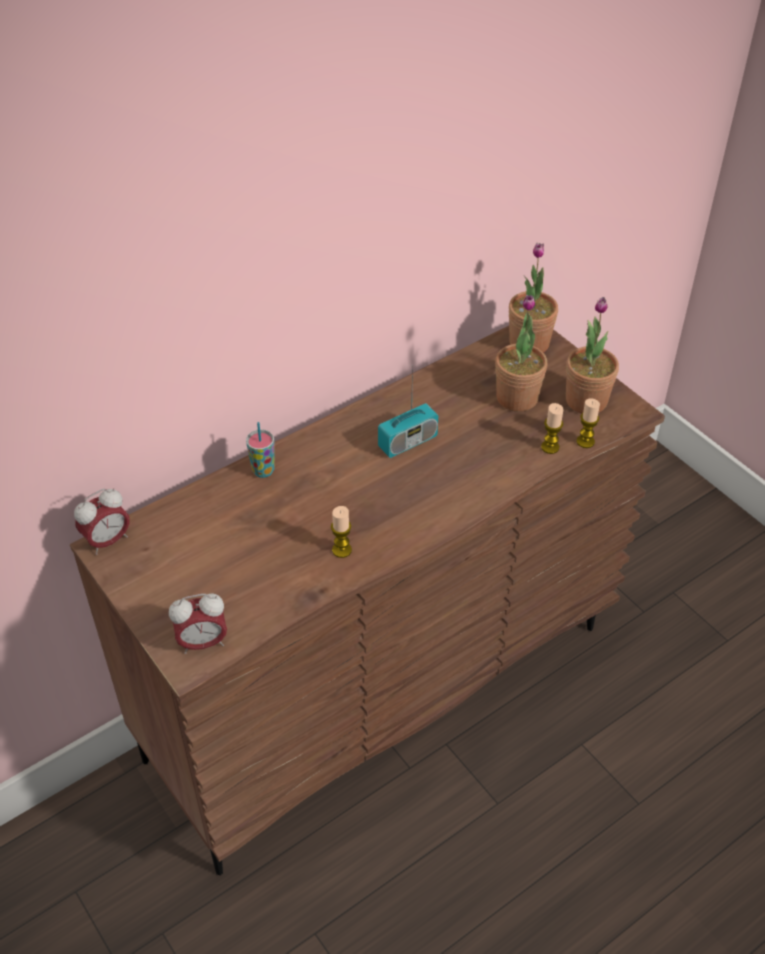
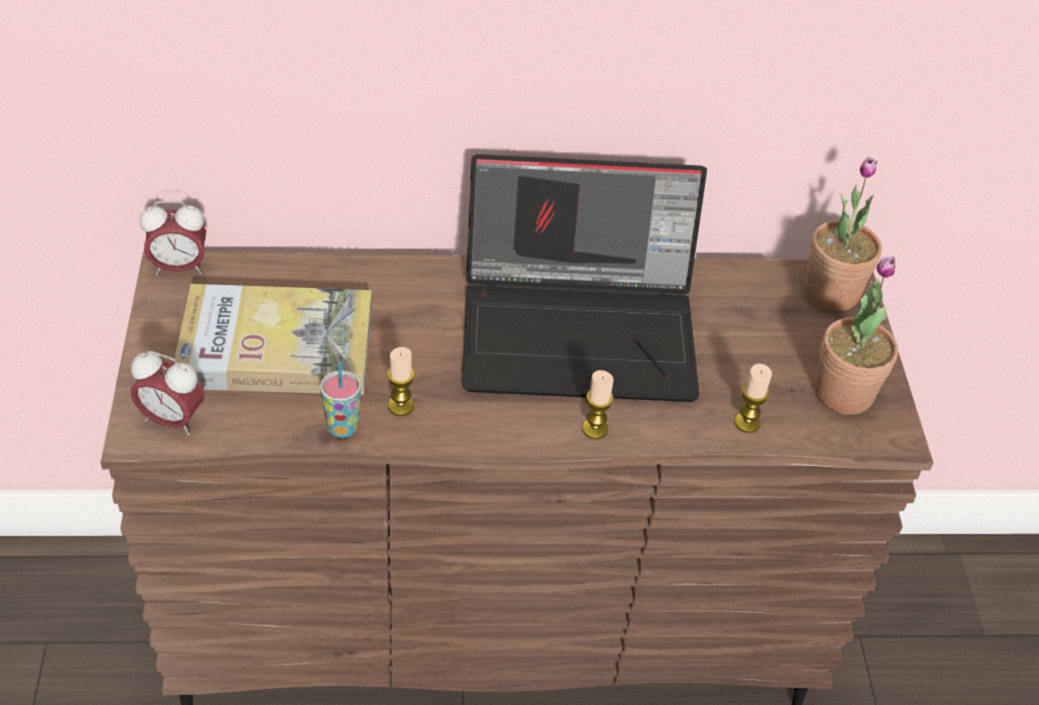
camera: 30 degrees right, 0 degrees up
cup [246,422,275,478] -> cup moved to [320,362,361,438]
radio [378,366,438,458] -> laptop [462,154,707,402]
potted plant [495,295,547,412] -> none
candle [577,398,600,448] -> candle moved to [582,370,614,439]
none -> book [174,284,372,395]

